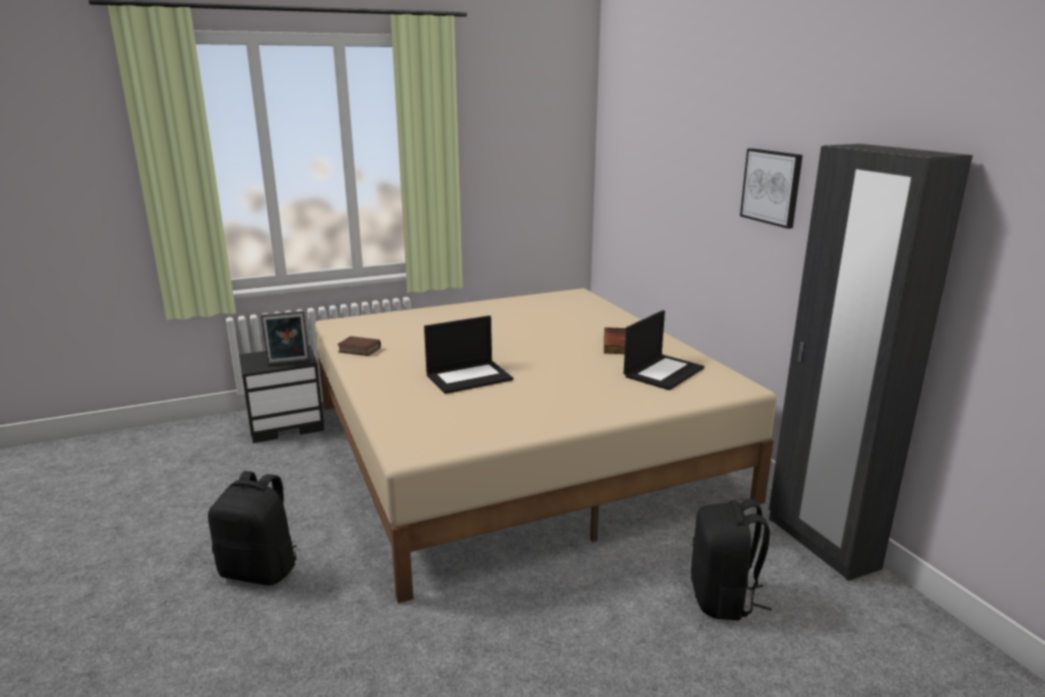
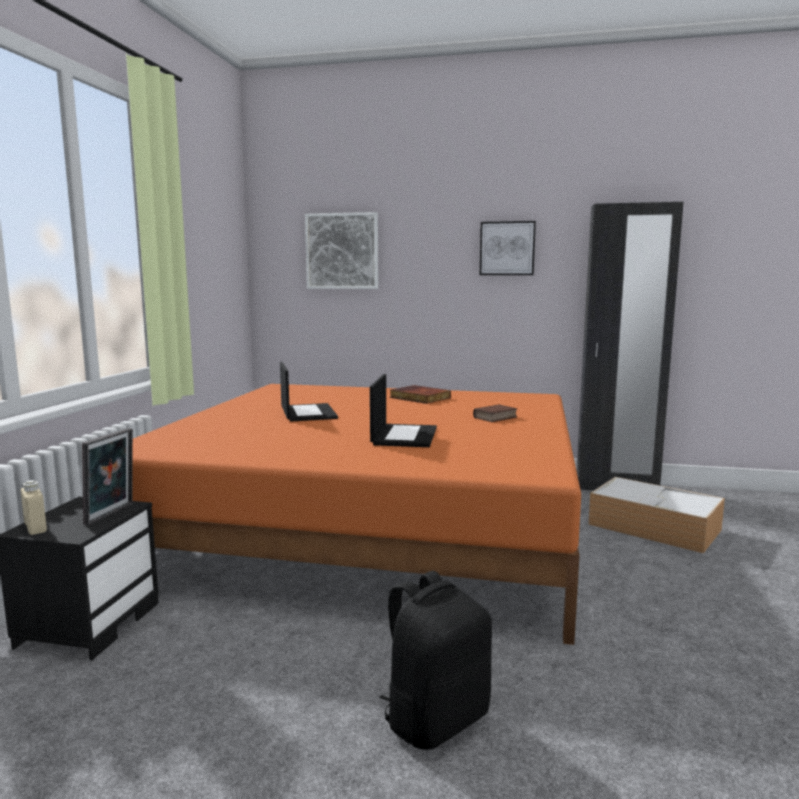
camera: 55 degrees left, 10 degrees down
beige bed [315,288,777,603] -> orange bed [132,384,581,645]
book [337,336,381,356] -> book moved to [473,405,517,422]
laptop [624,310,704,390] -> laptop moved to [280,362,338,422]
black backpack [691,499,772,620] -> storage box [588,477,725,553]
none -> beige bottle [21,480,47,535]
none -> picture [305,212,378,289]

